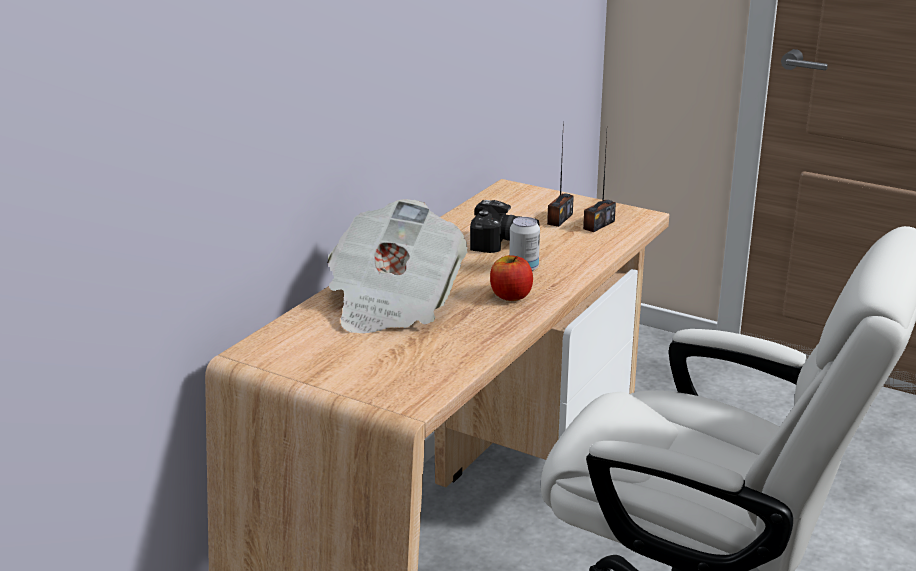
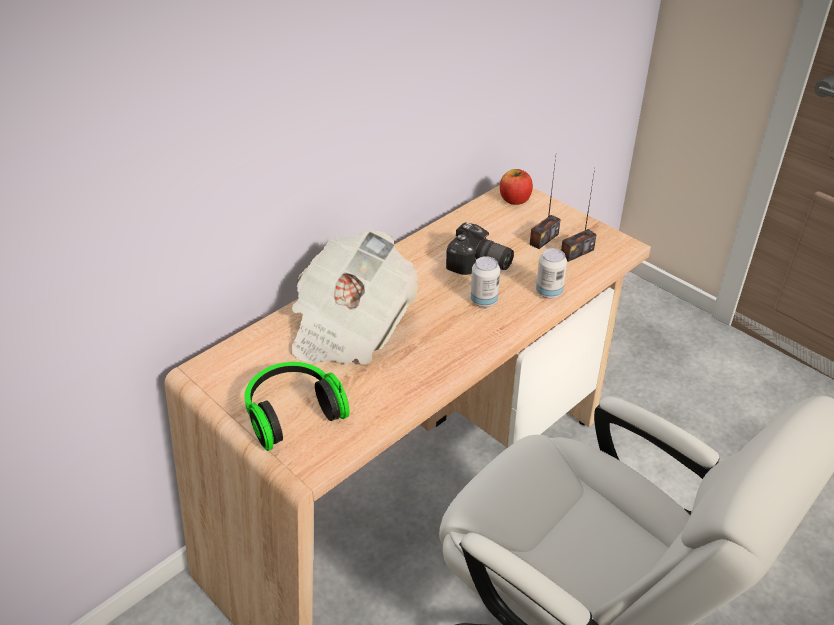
camera: 15 degrees right, 15 degrees up
apple [490,255,533,301] -> apple moved to [500,169,533,205]
none -> headphones [244,362,349,451]
none -> can [536,248,567,299]

